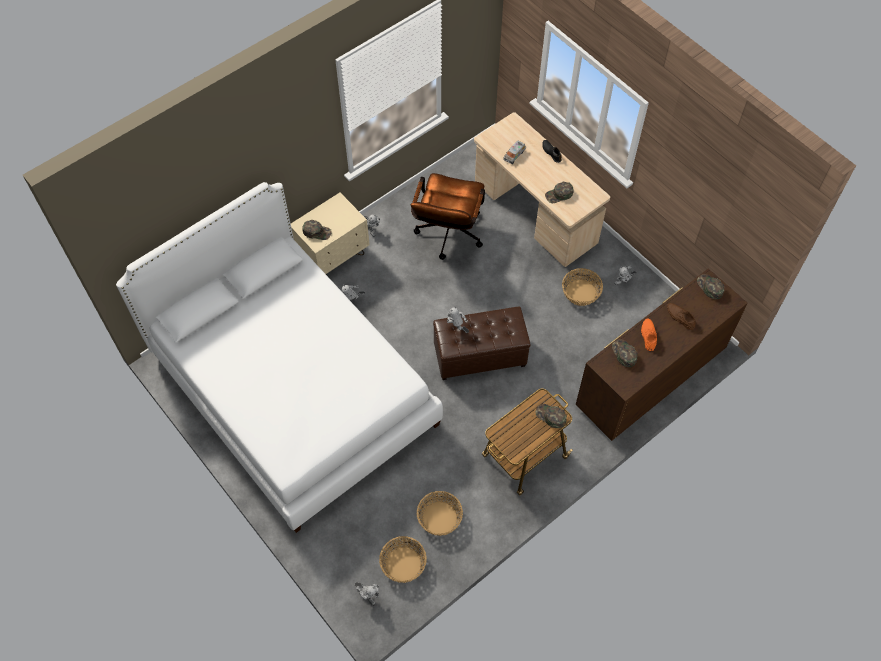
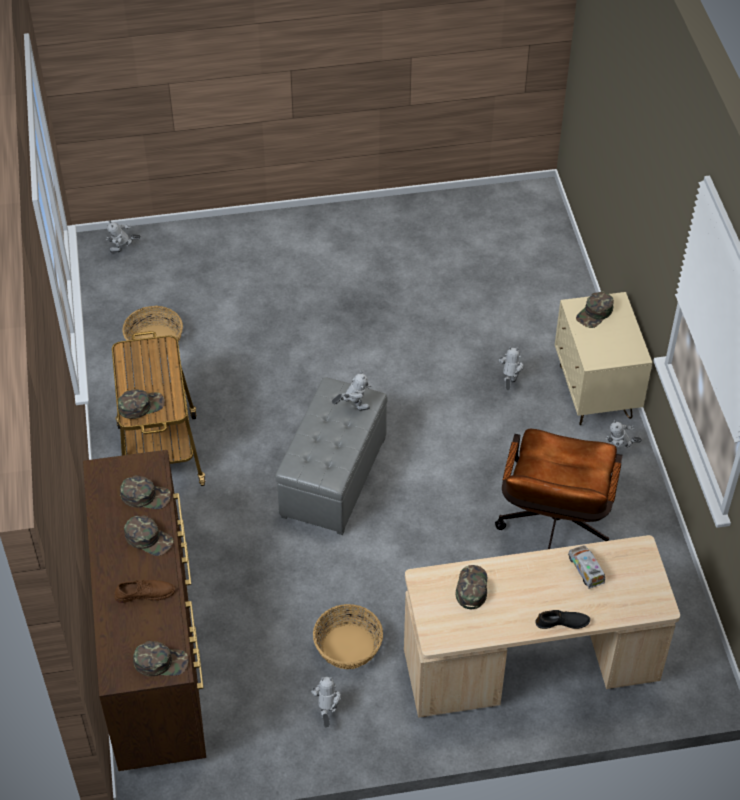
camera: 120 degrees right, 10 degrees down
white bed [116,182,443,533] -> none
basket [379,536,427,583] -> none
brown office chair [411,173,485,260] -> brown office chair turned 120 degrees counterclockwise [495,429,623,549]
brown ottoman [433,306,531,380] -> grey ottoman [275,377,388,535]
orange shoe [641,319,657,351] -> green cap [124,516,174,556]

